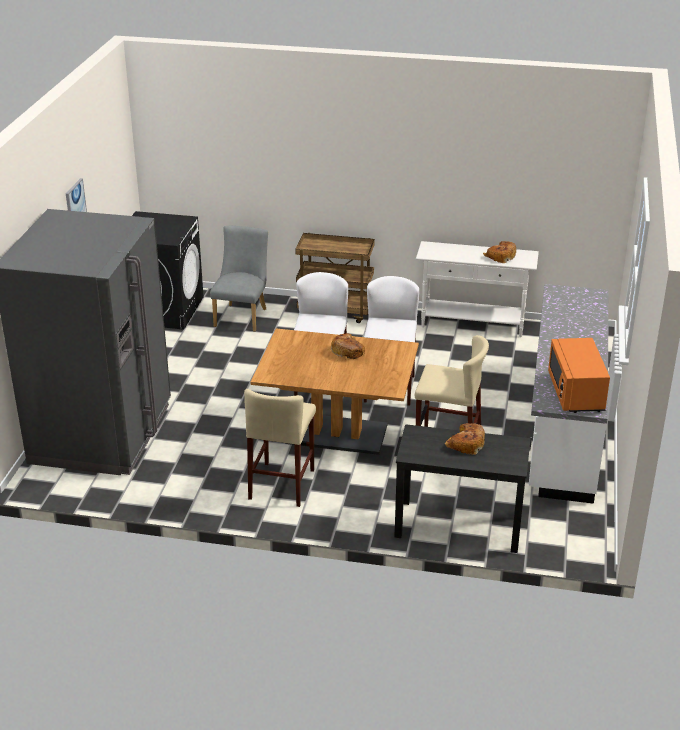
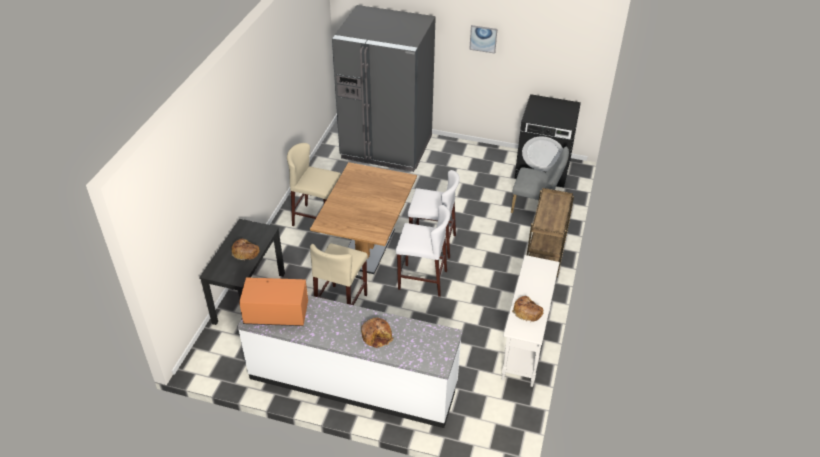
camera: 95 degrees right, 10 degrees up
bread [331,333,365,359] -> bread moved to [361,318,394,348]

